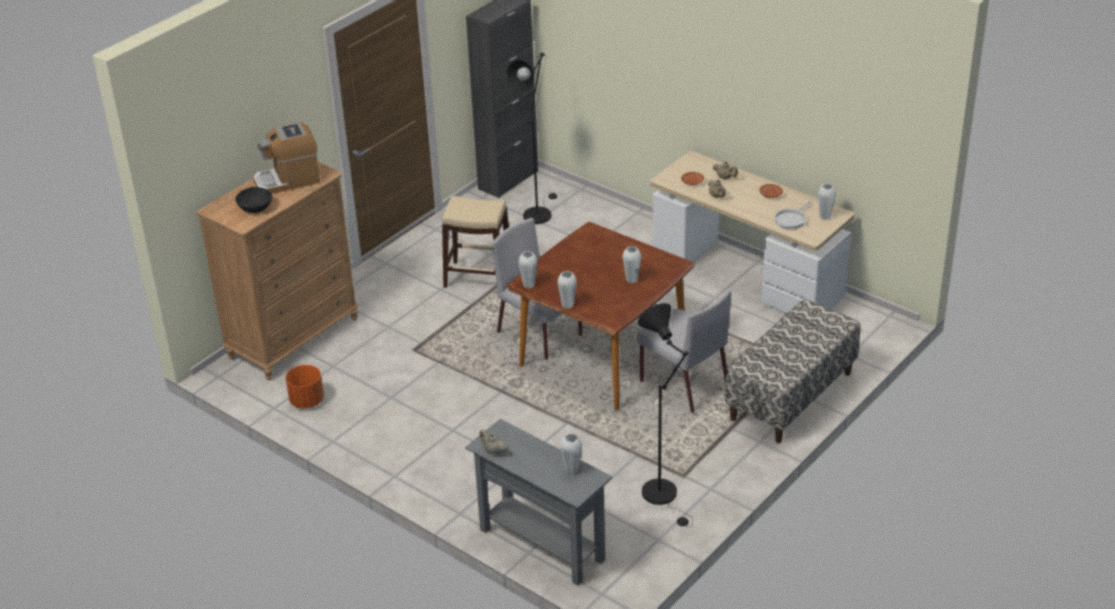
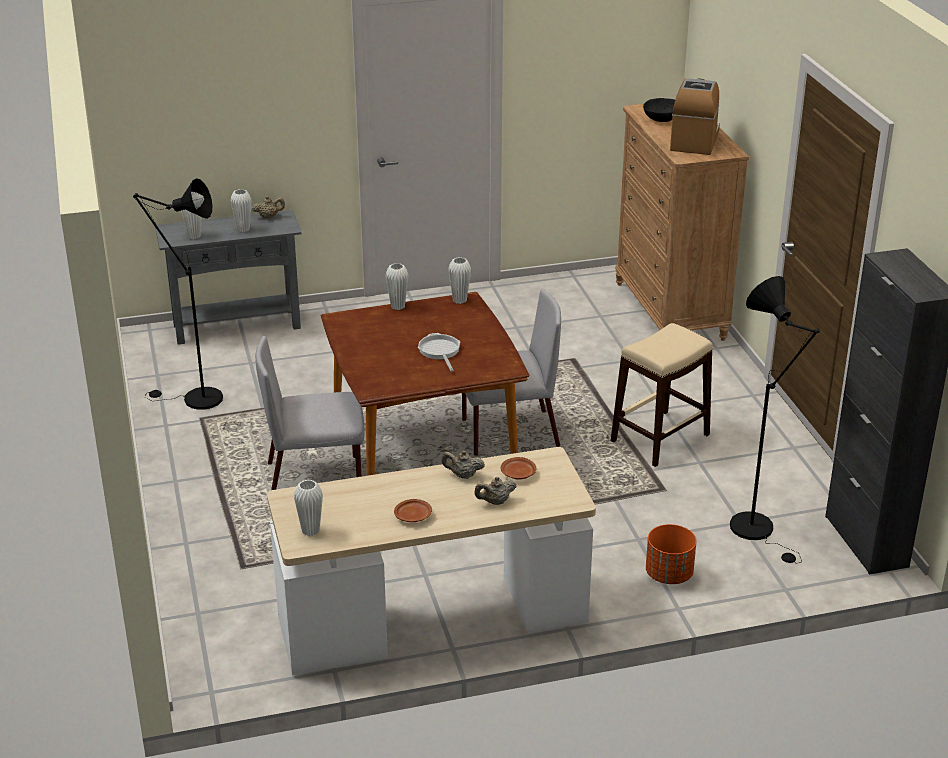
camera: 125 degrees right, 5 degrees down
orange planter [286,365,324,408] -> orange planter moved to [646,524,697,584]
white vase [623,246,641,283] -> white vase moved to [230,189,251,232]
bench [725,299,861,443] -> none
frying pan [775,201,811,229] -> frying pan moved to [418,333,460,372]

